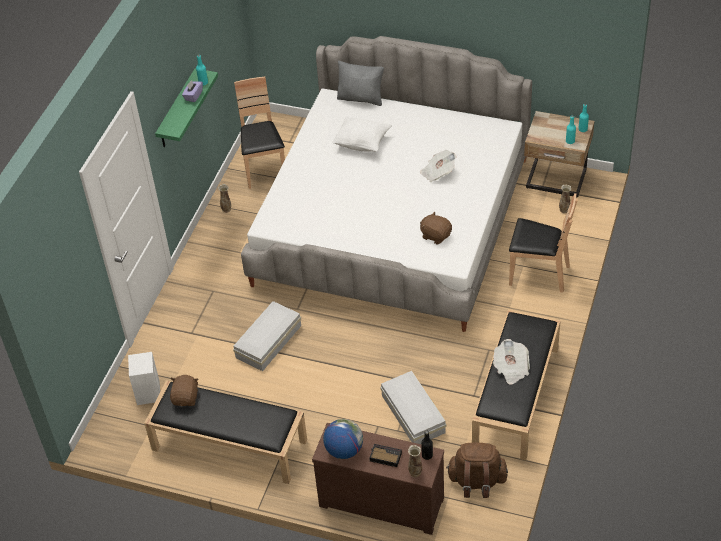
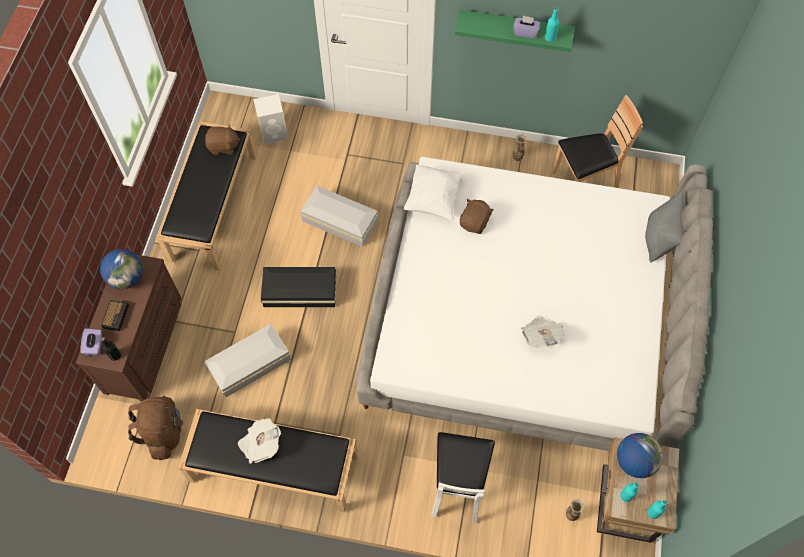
camera: 80 degrees right, 15 degrees up
white pillow [332,117,392,152] -> white pillow moved to [404,165,464,221]
vase [408,445,422,477] -> purple tissue box [81,329,102,356]
brown plush toy [420,211,452,245] -> brown plush toy moved to [460,199,493,234]
brown chair [509,193,578,293] -> white chair [431,432,495,524]
none -> black storage box [261,267,336,307]
none -> globe [617,433,663,478]

